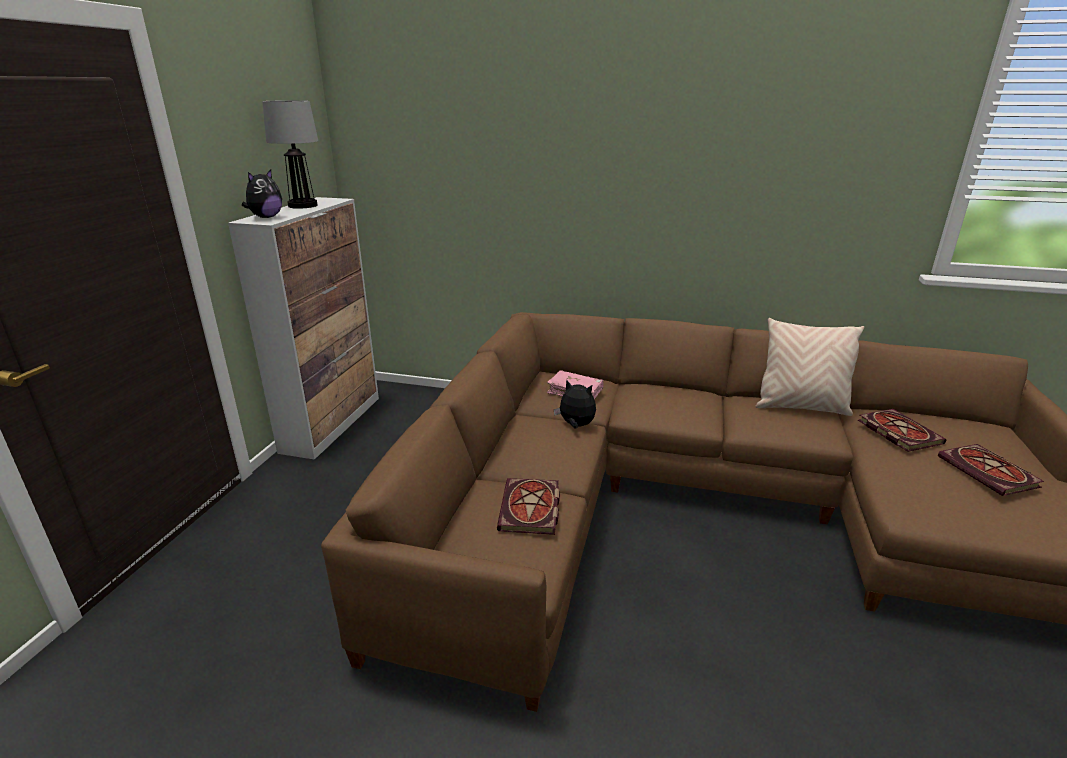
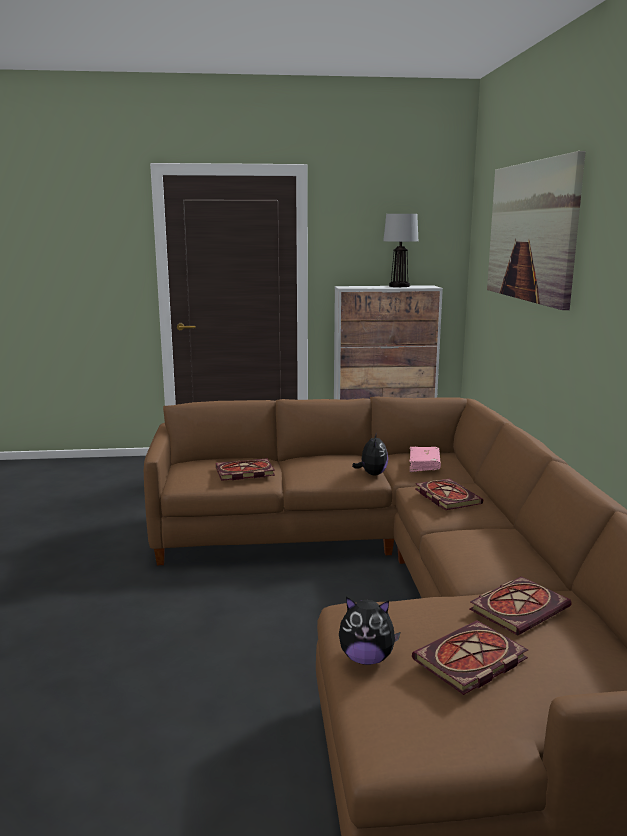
camera: 70 degrees right, 10 degrees down
plush toy [242,170,282,218] -> plush toy moved to [339,597,401,665]
beige pillow [755,318,864,416] -> none
none -> book [415,479,483,510]
none -> picture [487,151,586,310]

